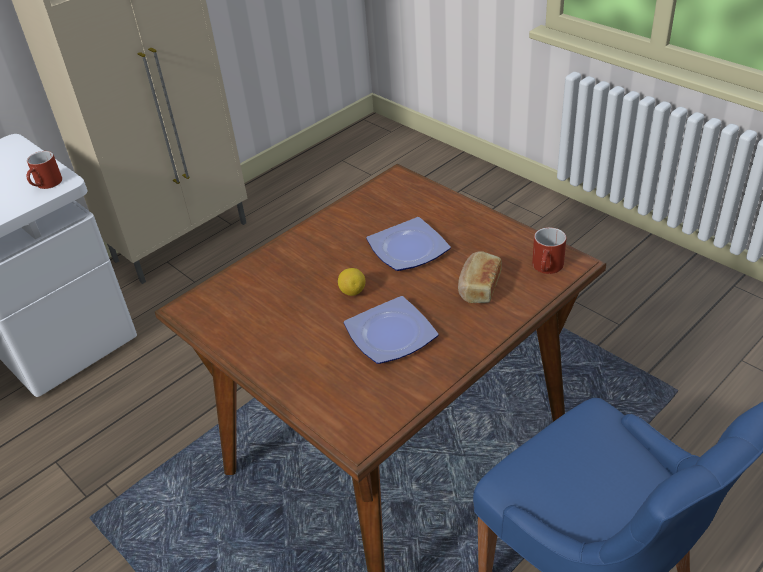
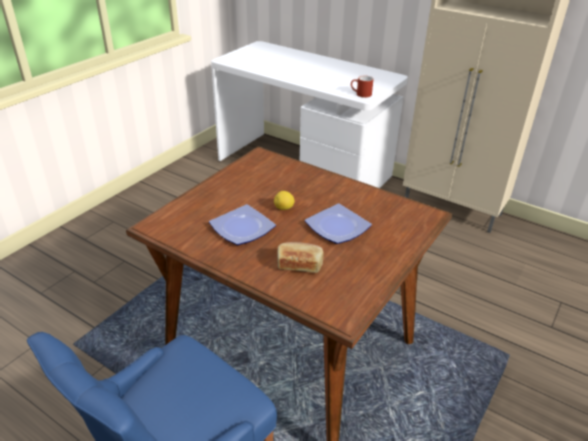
camera: 75 degrees right, 5 degrees down
red mug [532,227,566,274] -> none

